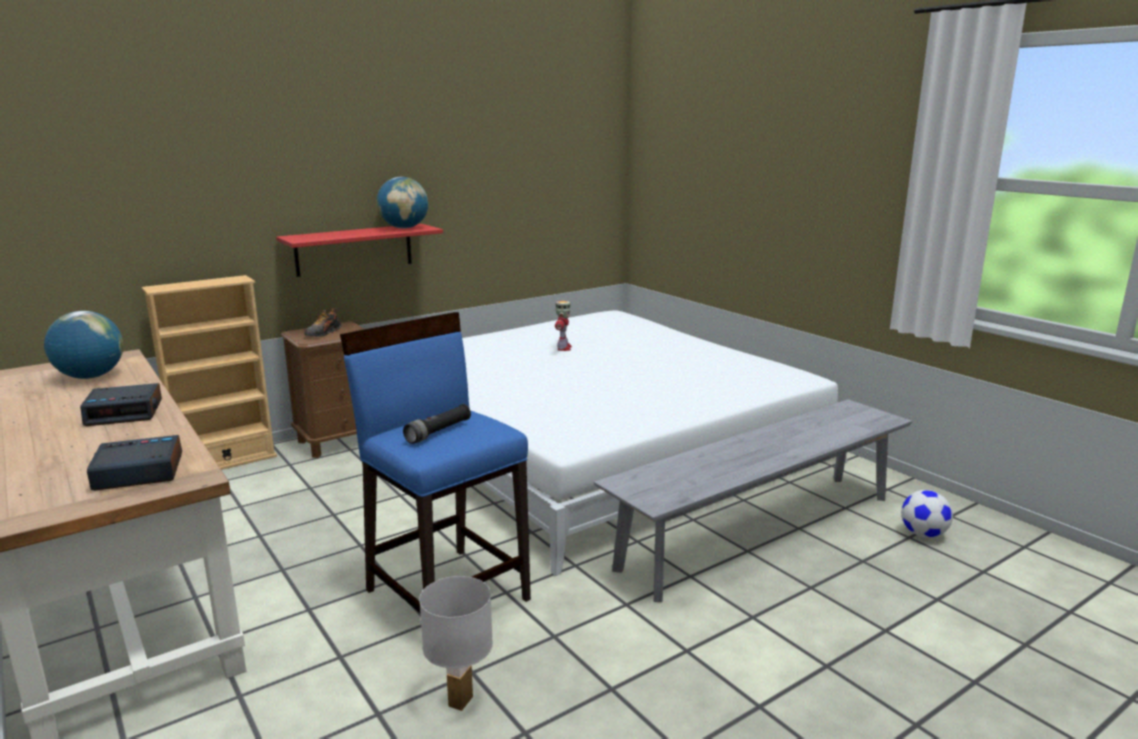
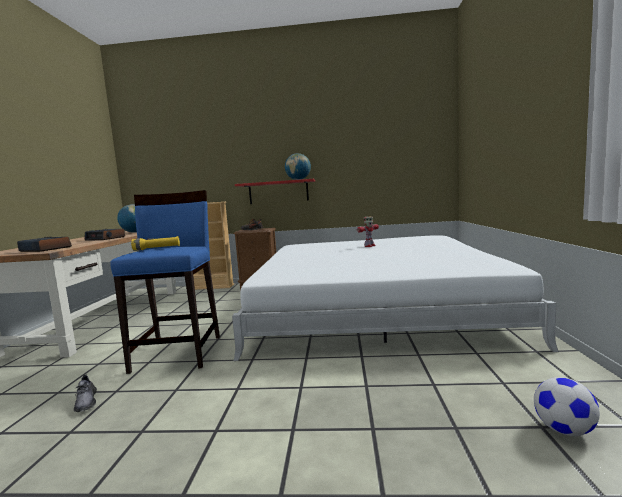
camera: 40 degrees right, 10 degrees down
black flashlight [403,404,471,444] -> yellow flashlight [131,236,180,251]
white table lamp [419,576,493,711] -> grey shoe [74,374,97,412]
grey bench [594,399,912,602] -> none

